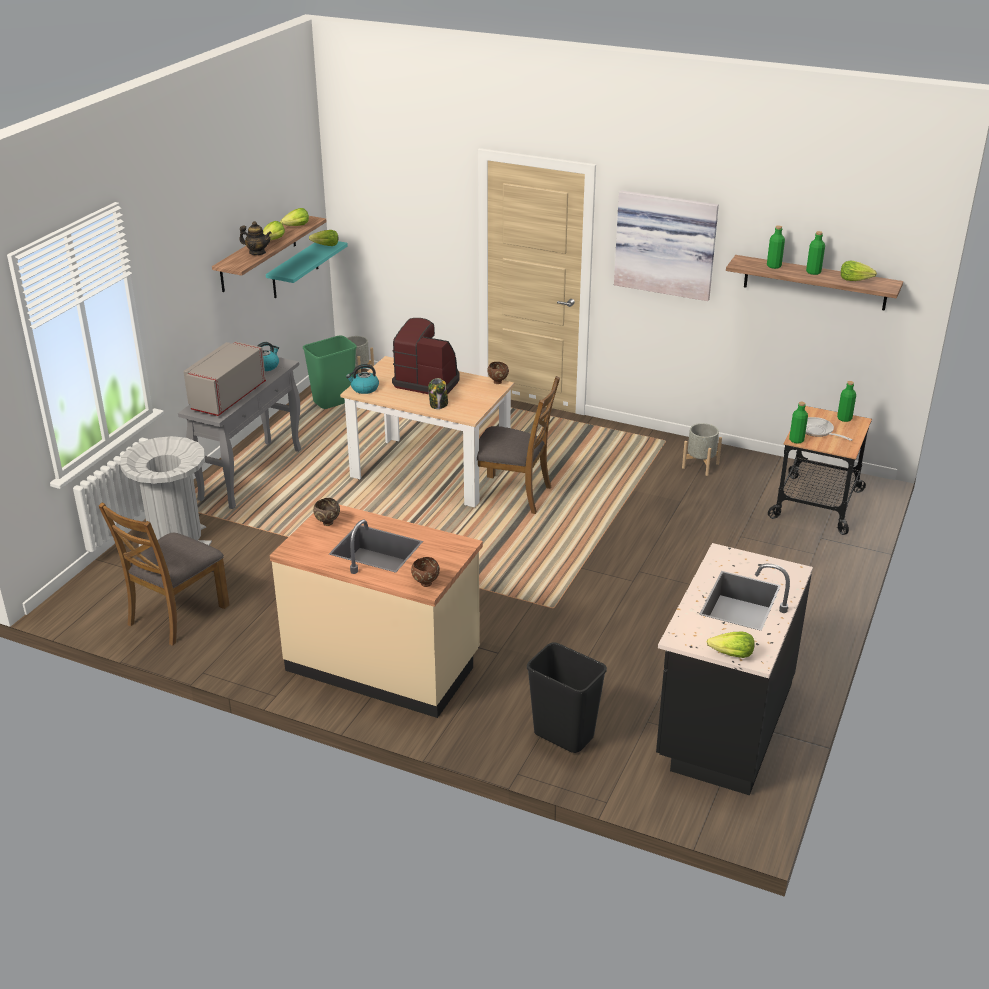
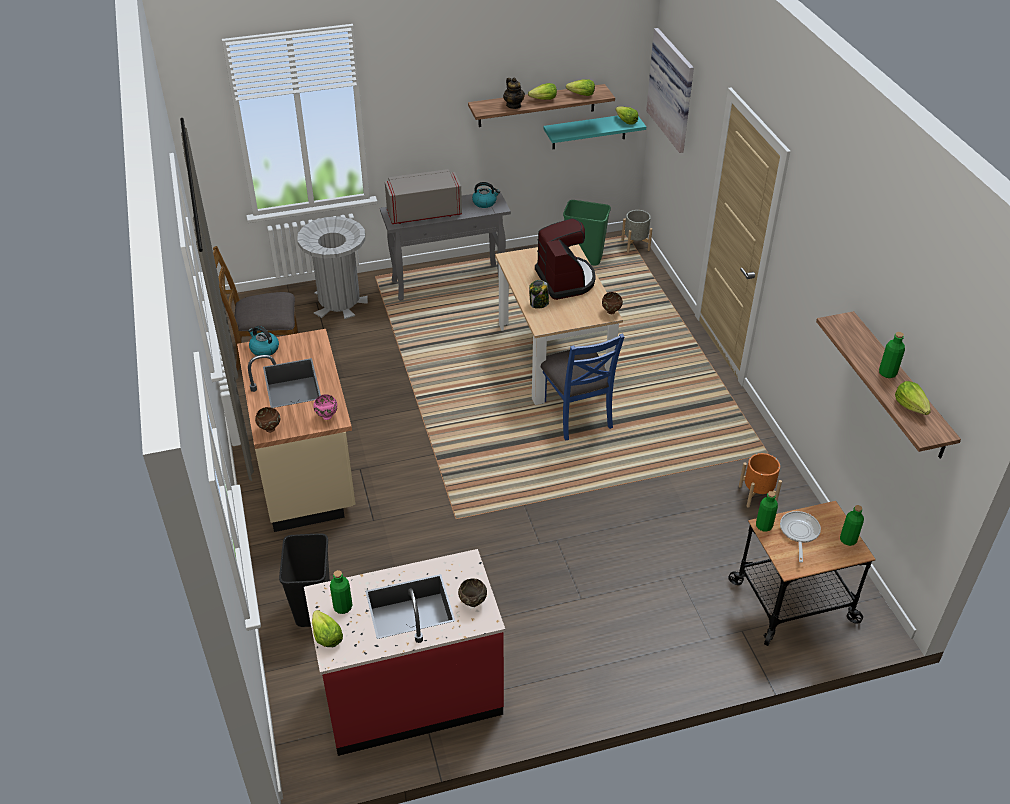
camera: 50 degrees right, 10 degrees up
brown bowl [313,498,340,526] -> brown bowl moved to [458,579,487,607]
kettle [346,364,379,394] -> kettle moved to [248,326,279,356]
brown chair [477,376,560,514] -> blue chair [541,333,624,441]
picture [614,190,719,301] -> picture moved to [646,28,694,153]
black counter [656,543,813,795] -> red counter [304,549,505,756]
grey planter [682,423,722,476] -> orange planter [739,453,782,508]
green bottle [767,226,785,269] -> green bottle moved to [330,570,352,614]
none -> pink bowl [313,395,337,420]

